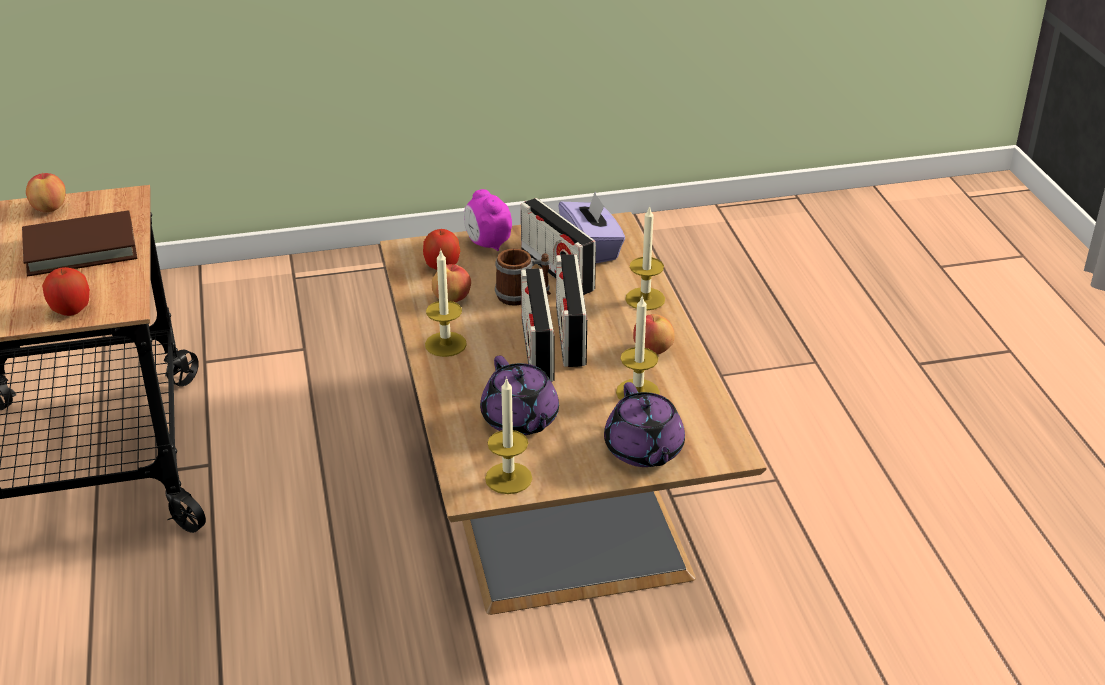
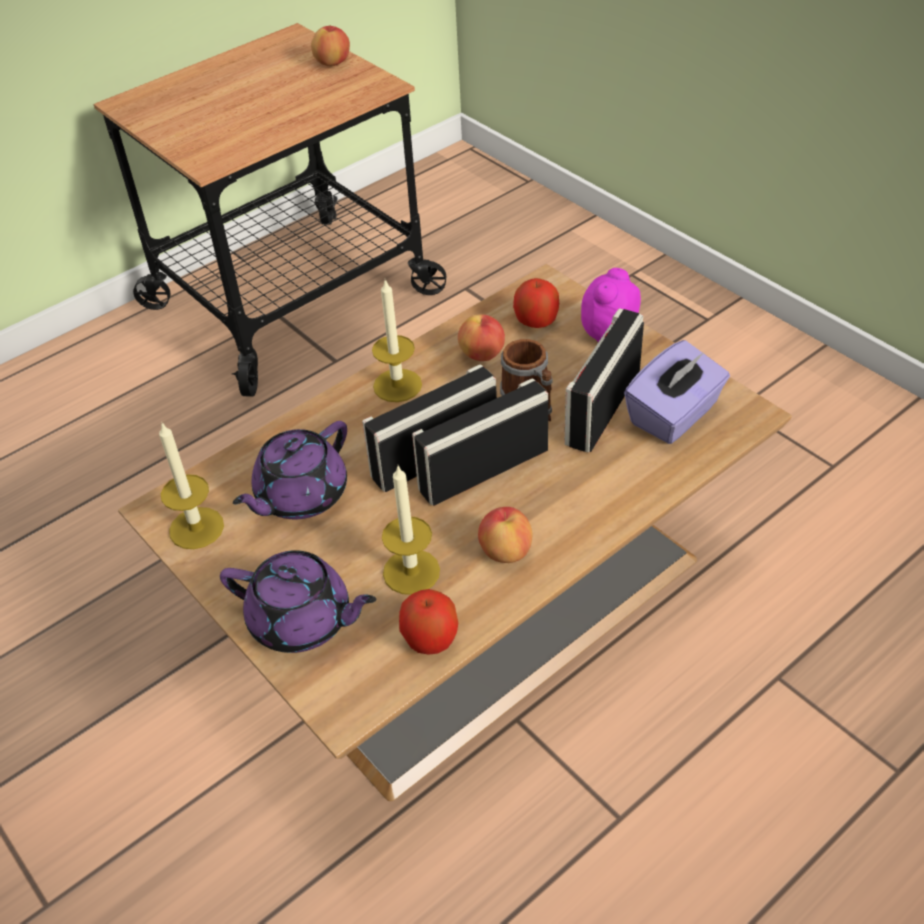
camera: 65 degrees right, 10 degrees up
brown book [22,210,137,276] -> none
apple [42,267,90,316] -> apple moved to [399,589,458,655]
purple teapot [604,382,685,467] -> purple teapot turned 120 degrees counterclockwise [220,550,377,653]
candle [625,206,665,310] -> none

